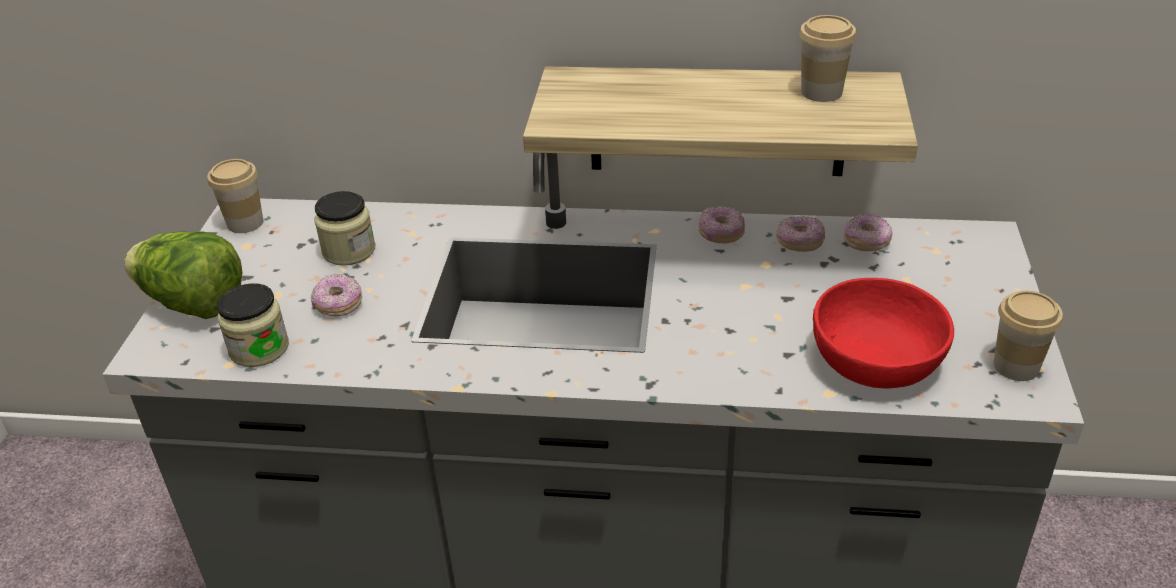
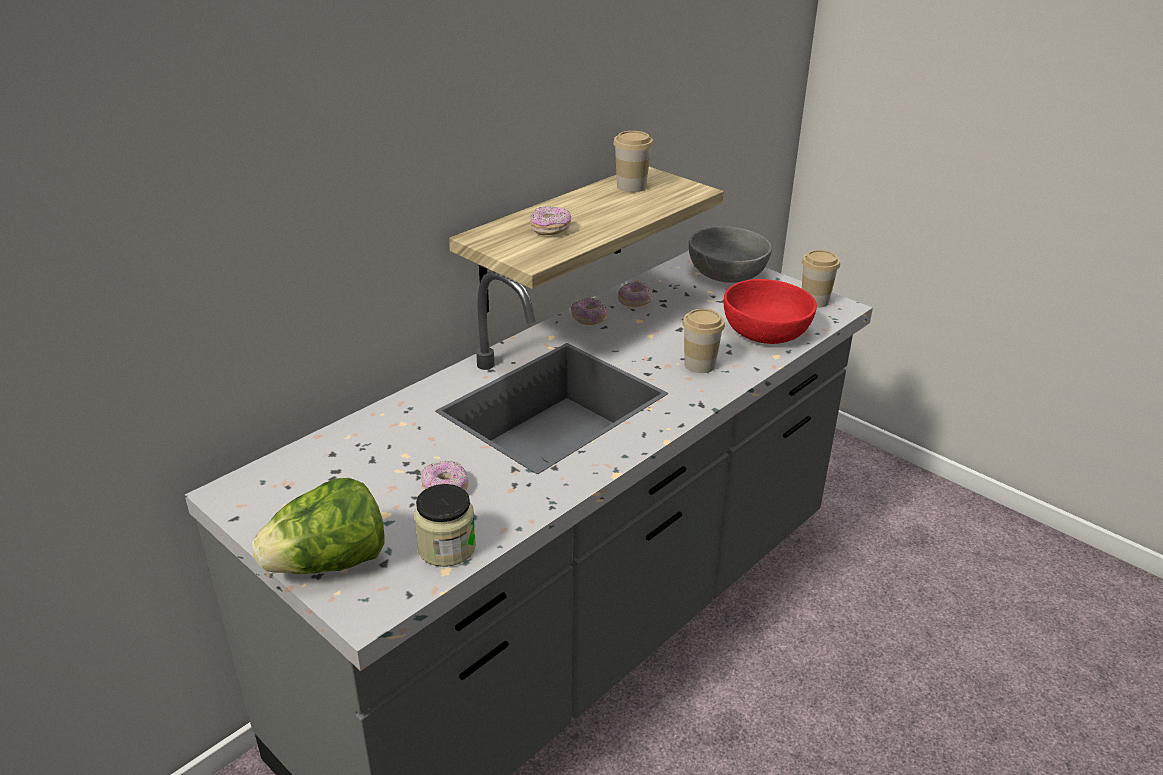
camera: 55 degrees left, 5 degrees down
cup [207,159,263,233] -> cup moved to [682,309,725,373]
jar [314,191,375,266] -> none
donut [844,213,893,251] -> donut moved to [530,207,571,235]
none -> grey bowl [689,226,772,283]

